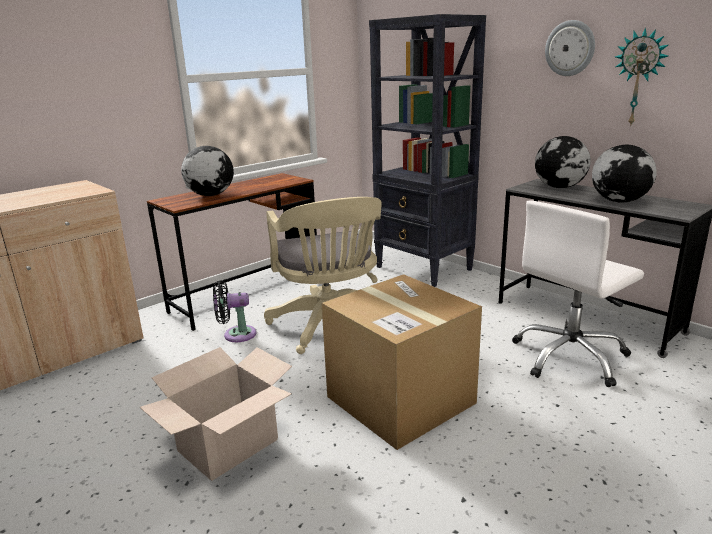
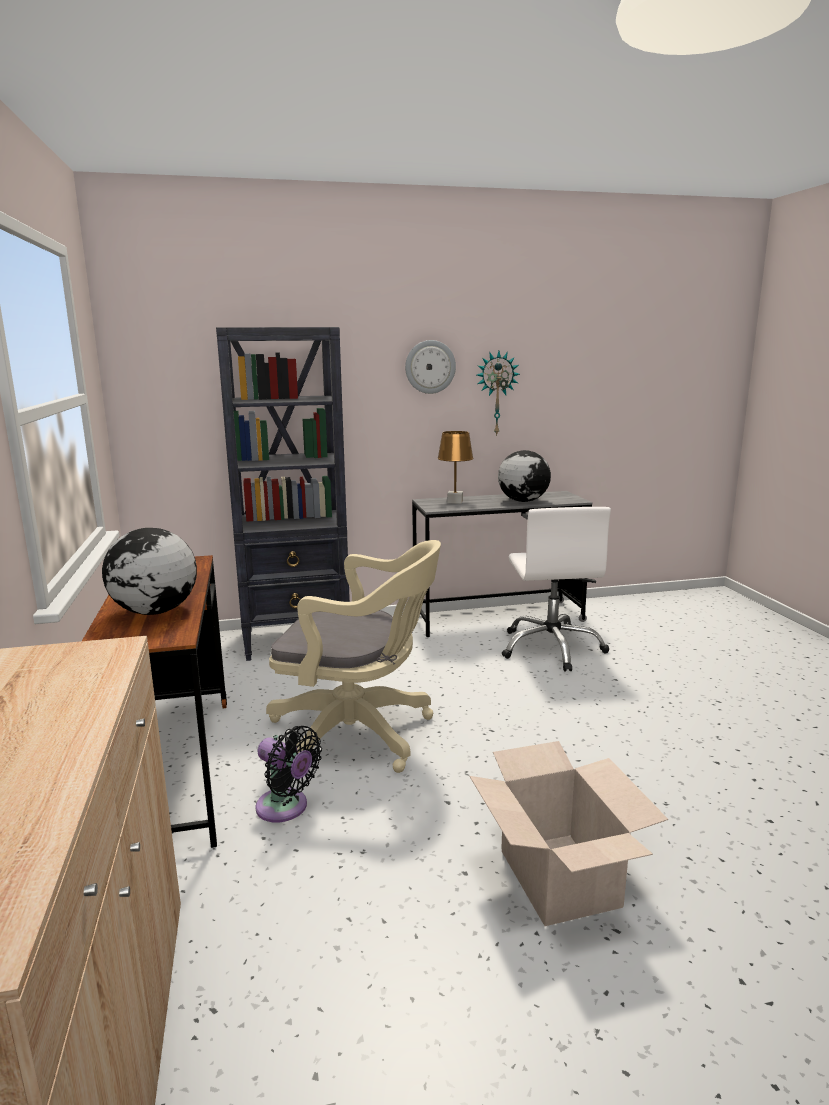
camera: 60 degrees left, 5 degrees down
black fan [213,280,257,342] -> black fan turned 75 degrees counterclockwise [255,726,322,822]
cardboard box [321,274,482,450] -> none
globe [535,136,591,188] -> brown table lamp [438,431,474,504]

